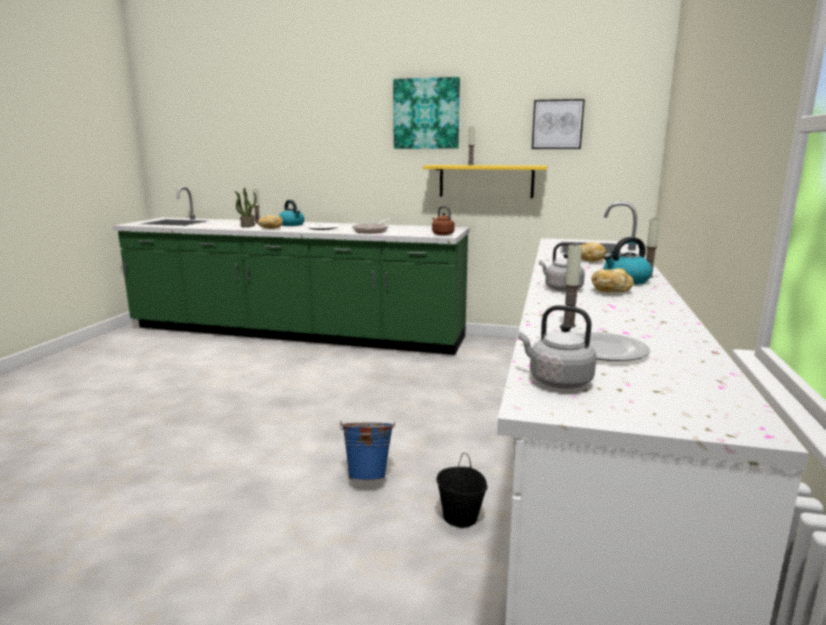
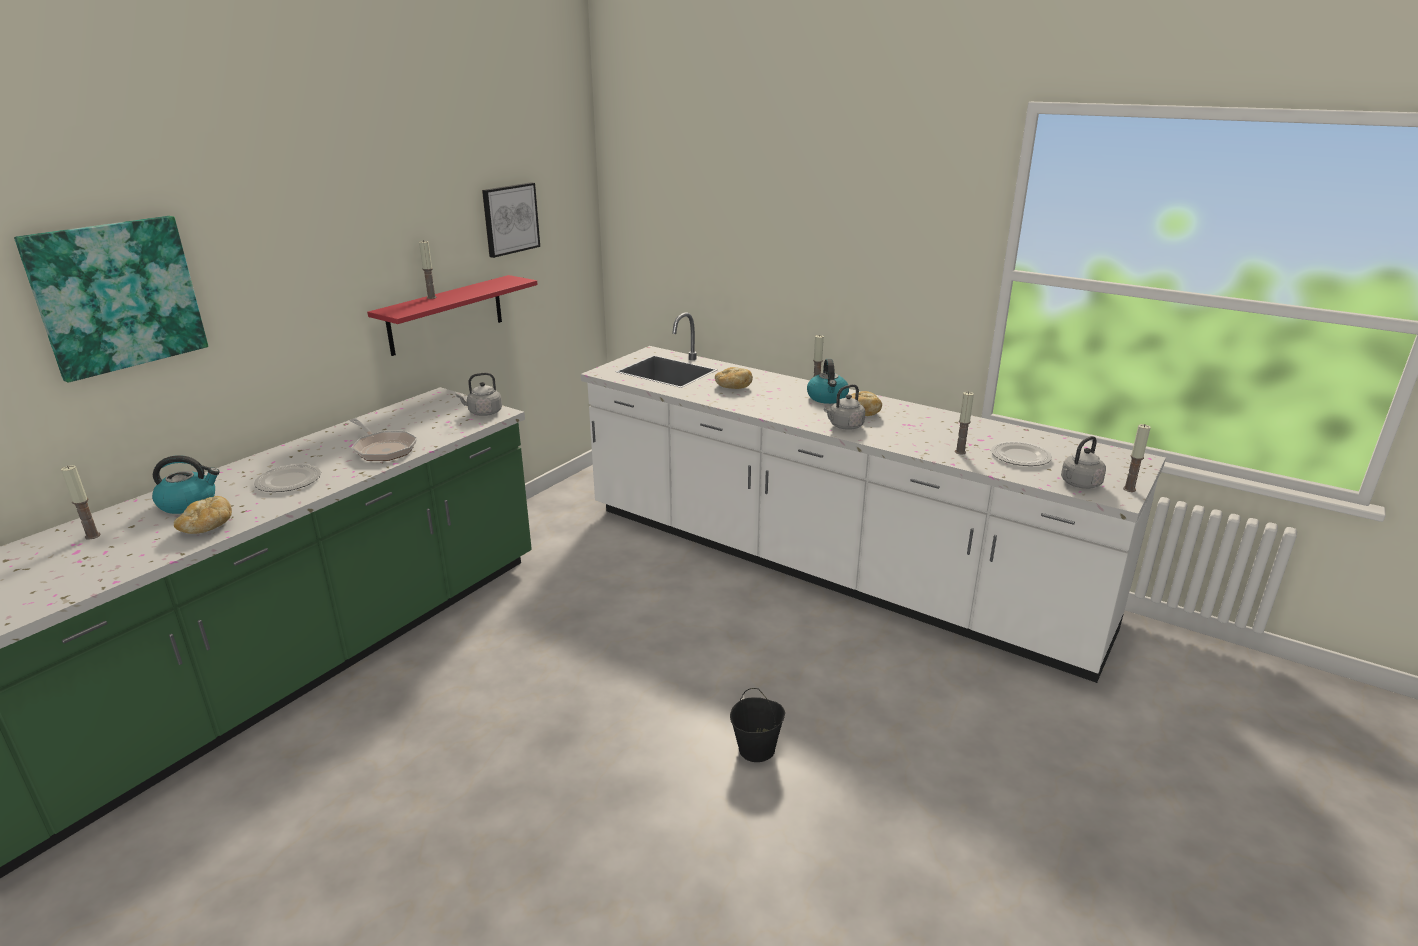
camera: 70 degrees left, 10 degrees up
potted plant [234,188,257,227] -> none
blue bucket [340,421,396,481] -> none
picture [393,77,460,149] -> picture moved to [14,216,208,383]
yellow shelf [423,165,547,198] -> red shelf [367,275,538,356]
brown kettle [432,206,455,235] -> grey kettle [456,372,502,416]
black bucket [436,453,488,528] -> black bucket moved to [730,688,785,762]
none -> candle [1123,424,1151,492]

